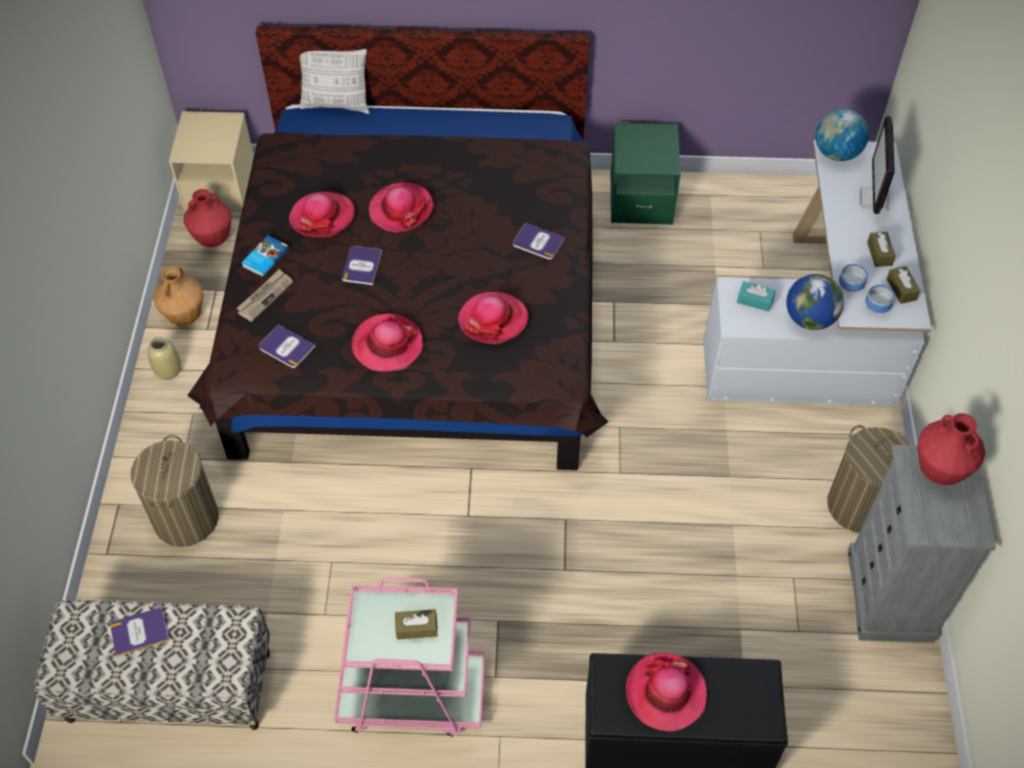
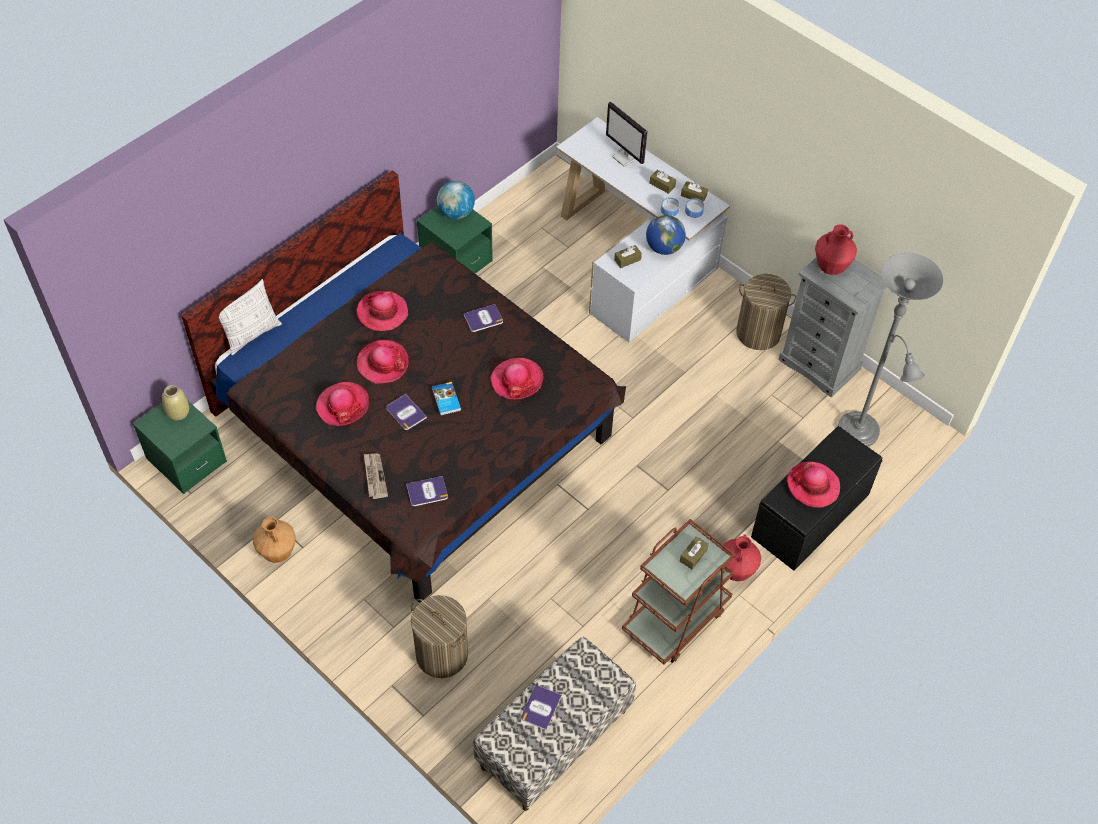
camera: 50 degrees left, 0 degrees up
beige vase [148,337,181,380] -> beige vase moved to [162,385,189,420]
beige nightstand [169,111,254,212] -> green nightstand [133,401,227,494]
red vase [184,189,231,247] -> red vase moved to [722,535,761,581]
book [241,235,289,277] -> book moved to [432,382,461,416]
pink cart [334,578,485,737] -> brown cart [622,519,735,665]
hat [352,313,423,372] -> hat moved to [357,291,408,331]
turquoise tissue box [737,281,776,312] -> brown tissue box [614,245,642,268]
globe [816,109,869,161] -> globe moved to [437,181,475,219]
none -> grey floor lamp [838,253,943,447]

